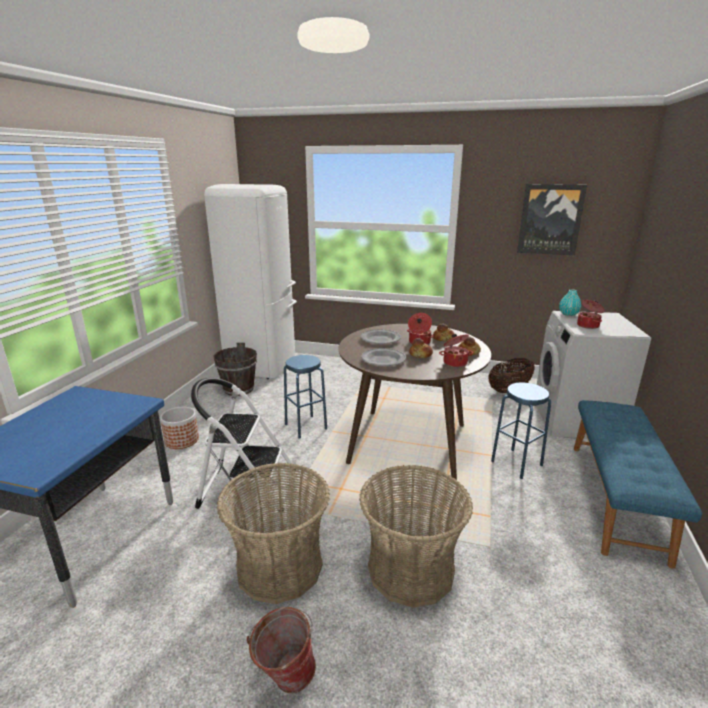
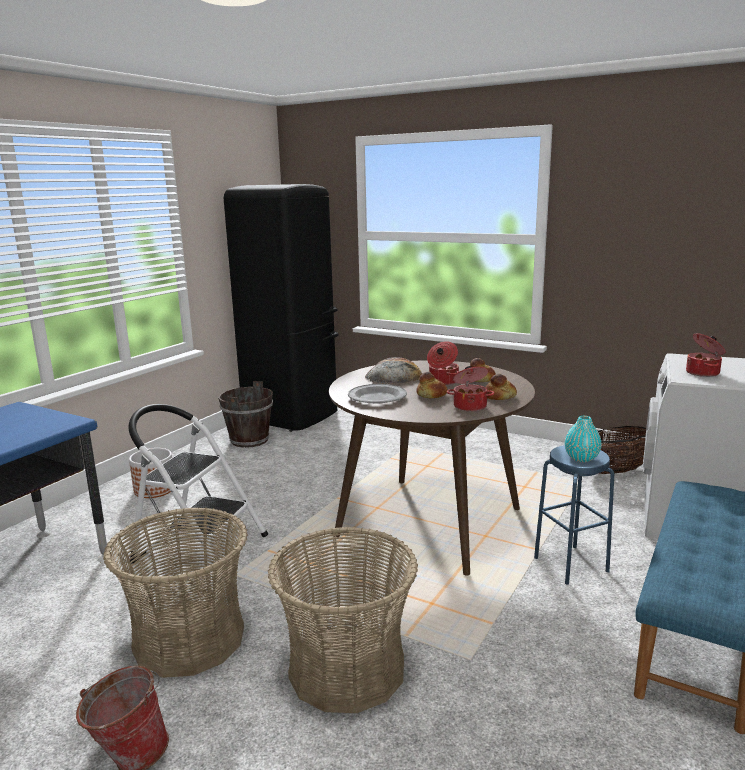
camera: 15 degrees right, 5 degrees down
white fridge [204,184,297,379] -> black fridge [224,184,339,432]
blue stool [284,355,327,438] -> none
grey plate [361,330,401,344] -> bread [365,357,422,383]
picture [517,184,587,255] -> none
turquoise vase [559,290,581,316] -> turquoise vase moved to [565,416,602,462]

